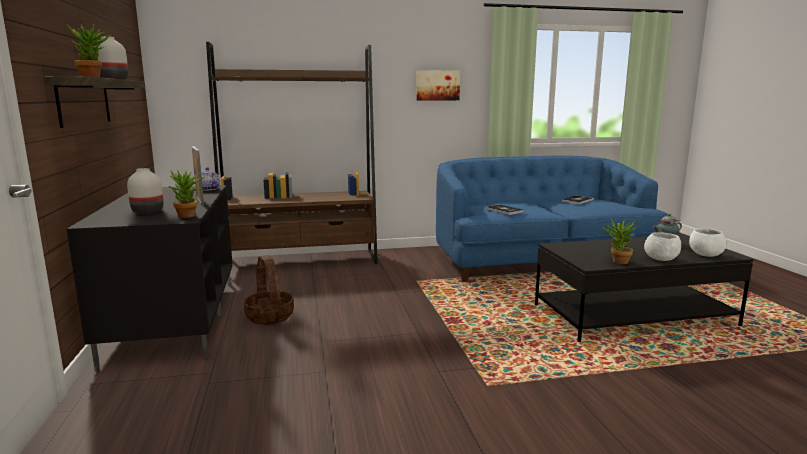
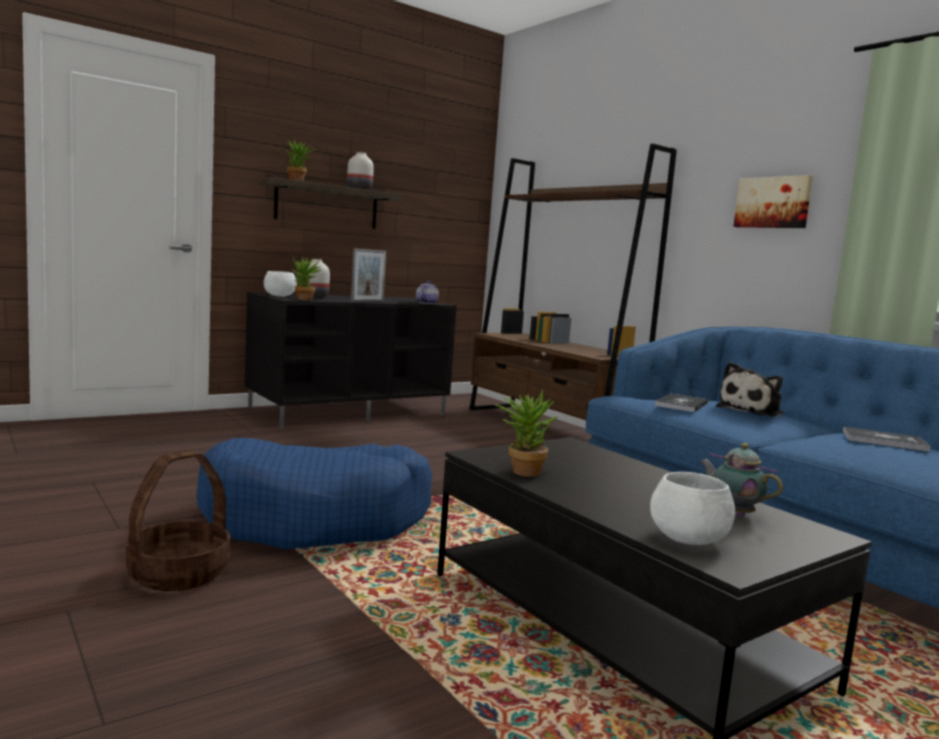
camera: 65 degrees right, 5 degrees down
basket [244,255,294,325] -> basket moved to [126,450,230,591]
white bowl [644,232,681,261] -> white bowl moved to [264,271,297,297]
none -> blue dog bed [196,438,432,549]
none -> plush toy [716,362,784,417]

